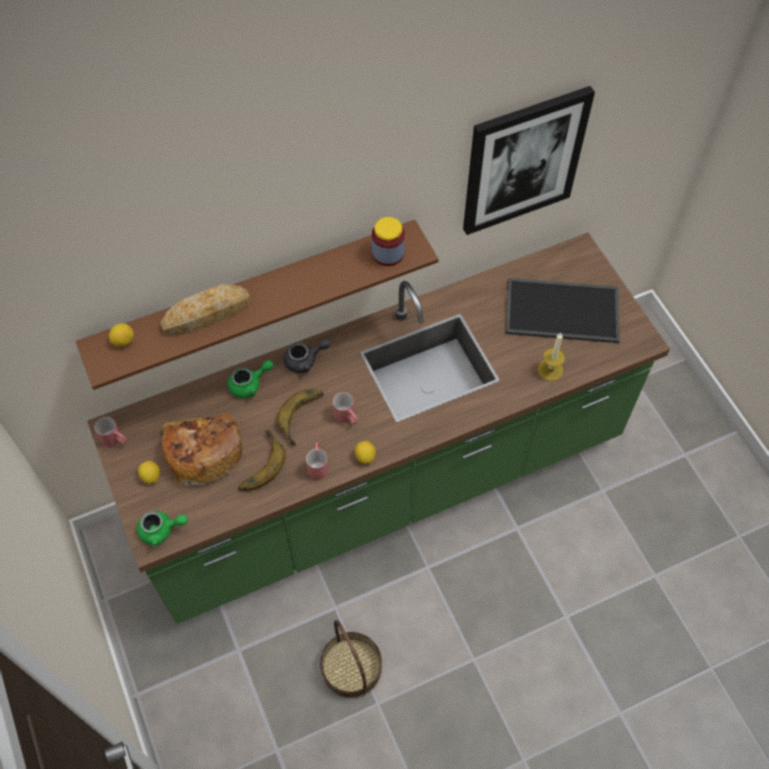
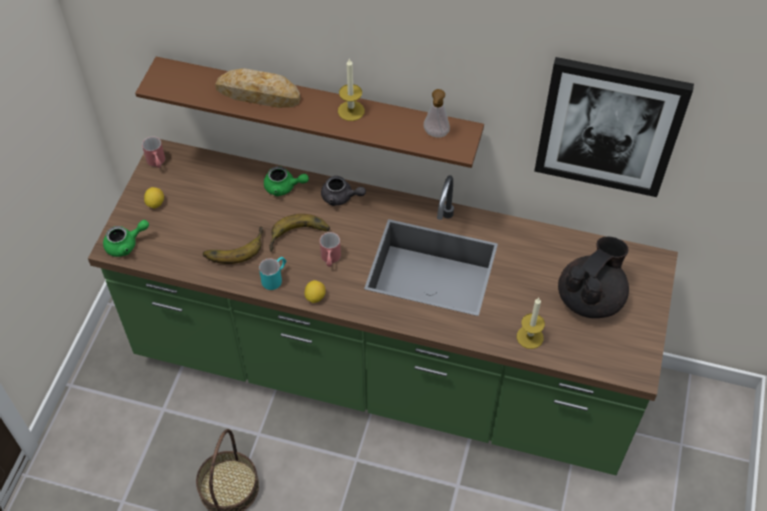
camera: 40 degrees right, 5 degrees down
lemon [109,323,134,347] -> none
green teapot [137,511,188,546] -> green teapot turned 60 degrees counterclockwise [103,220,149,257]
bread [162,413,243,486] -> none
red mug [306,443,329,480] -> turquoise mug [259,257,286,290]
jar [372,217,405,266] -> soap dispenser [424,89,450,138]
tray [506,278,620,343] -> black teapot [558,237,629,318]
none -> candle [338,58,365,121]

